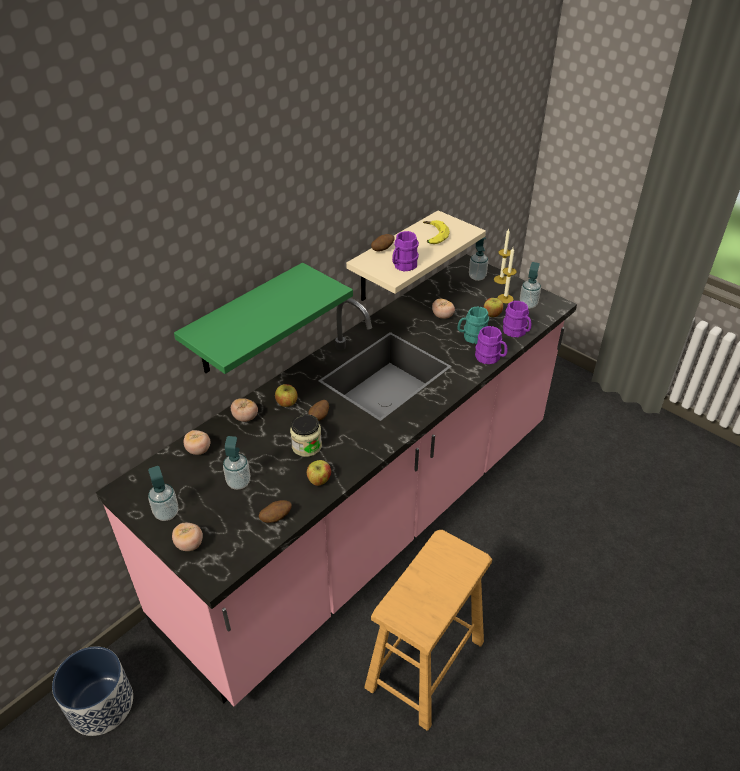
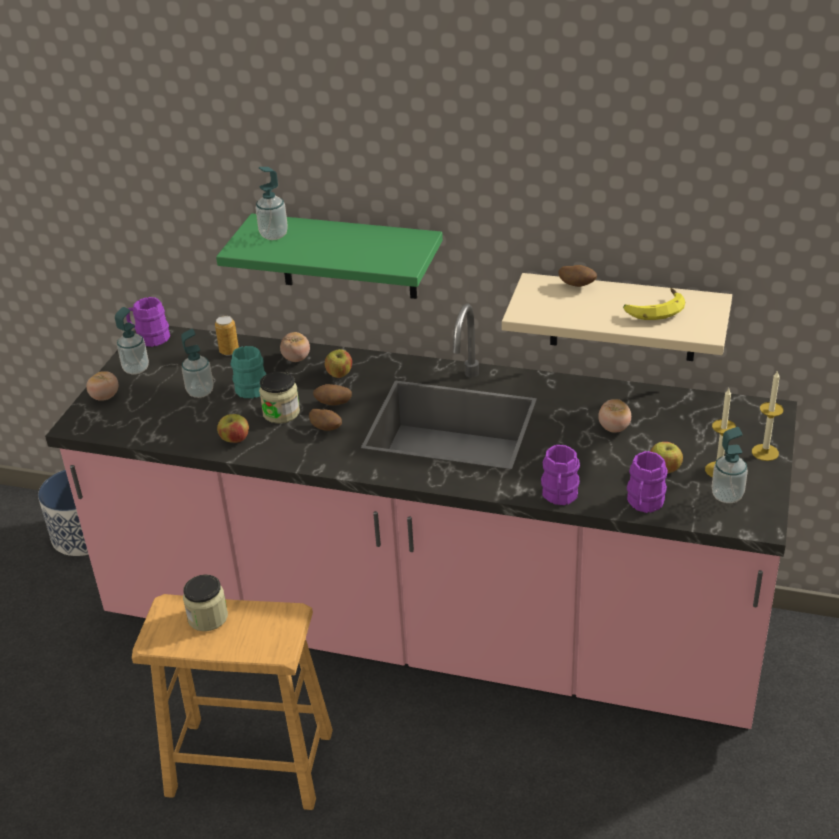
camera: 65 degrees right, 5 degrees down
tomato [183,430,210,455] -> can [215,316,239,356]
potato [259,500,292,523] -> potato moved to [309,409,342,431]
purple mug [392,231,419,272] -> purple mug moved to [126,297,170,347]
turquoise mug [457,306,489,344] -> turquoise mug moved to [231,346,266,398]
soap dispenser [469,237,488,281] -> soap dispenser moved to [256,167,288,240]
none -> jar [183,574,228,631]

